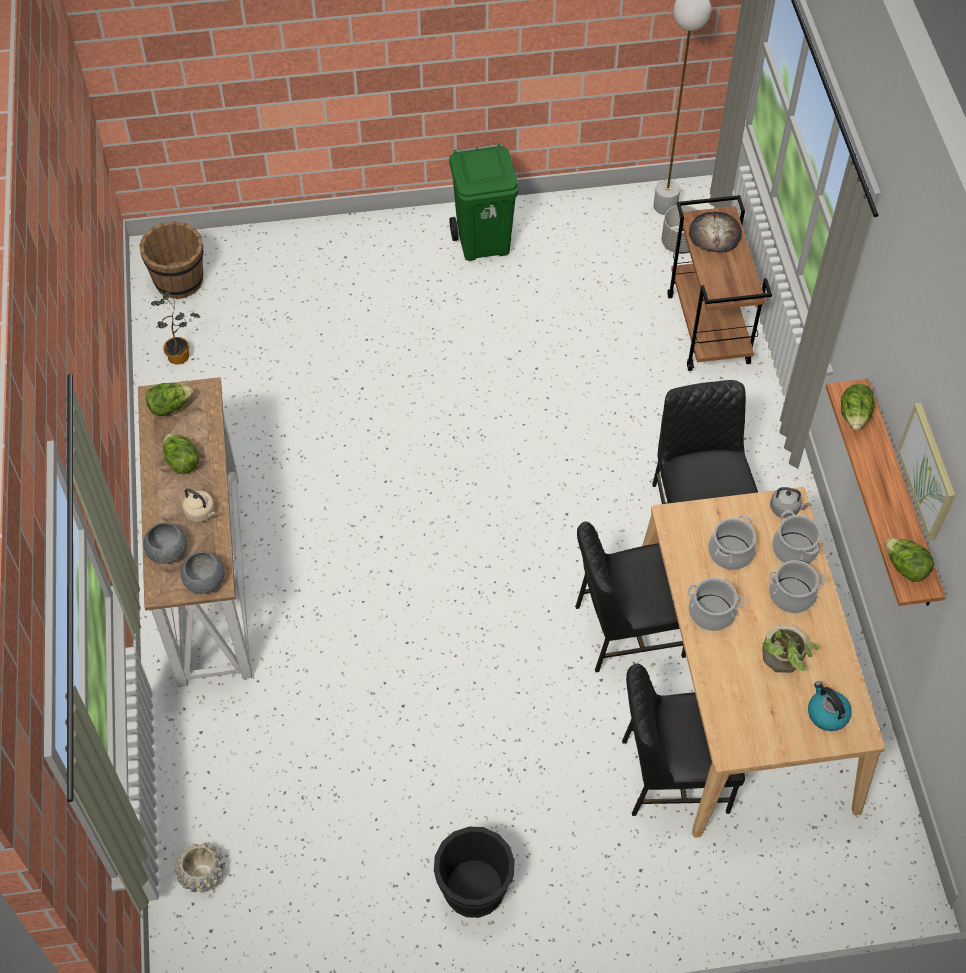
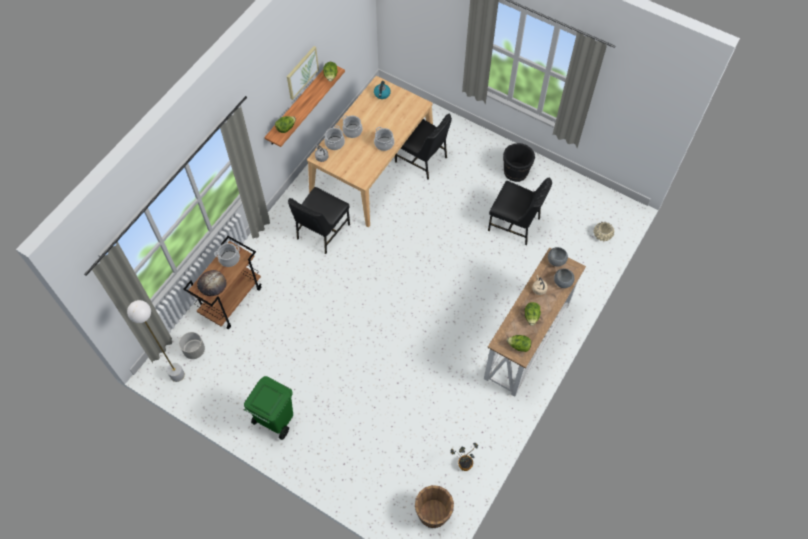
camera: 140 degrees left, 5 degrees up
black chair [575,521,686,672] -> black chair moved to [488,178,552,245]
cooking pot [708,515,756,570] -> cooking pot moved to [214,243,240,267]
potted plant [762,625,821,673] -> none

